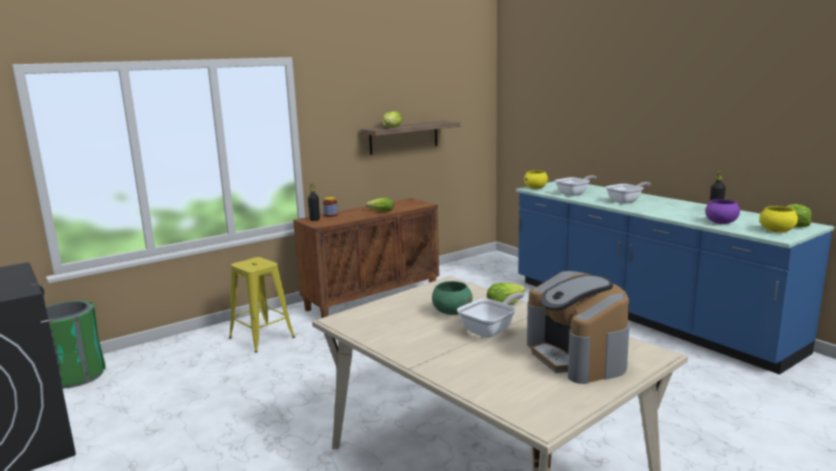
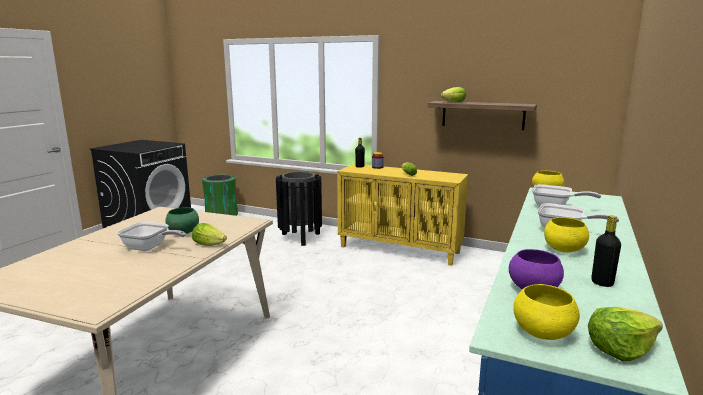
camera: 60 degrees right, 0 degrees up
yellow stool [229,257,295,352] -> black trash can [276,172,322,246]
brown cabinet [293,198,439,318] -> yellow cabinet [337,164,468,266]
coffee machine [527,271,629,384] -> none
none -> yellow bowl [544,217,589,253]

